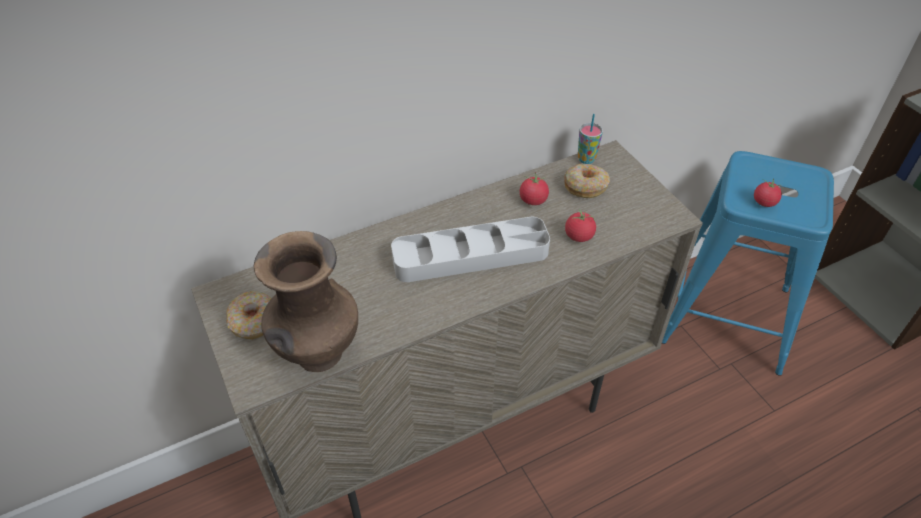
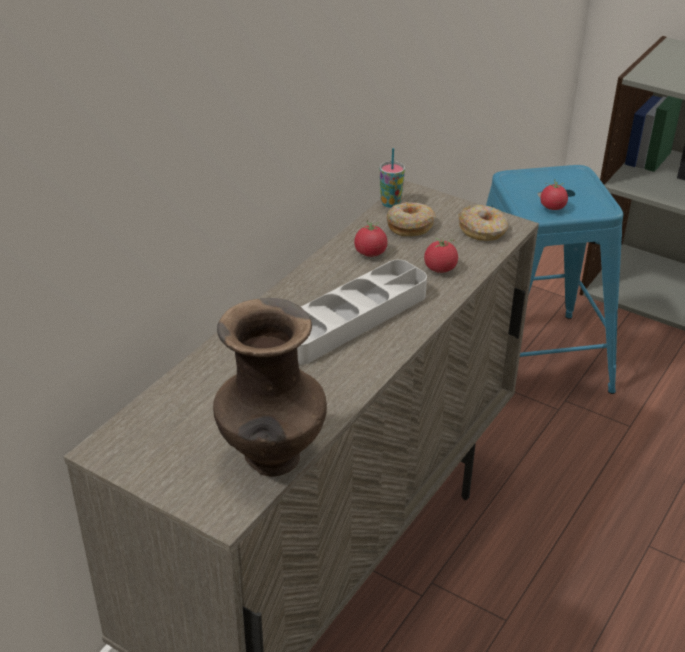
camera: 30 degrees left, 10 degrees down
donut [226,291,272,340] -> donut moved to [459,205,508,241]

